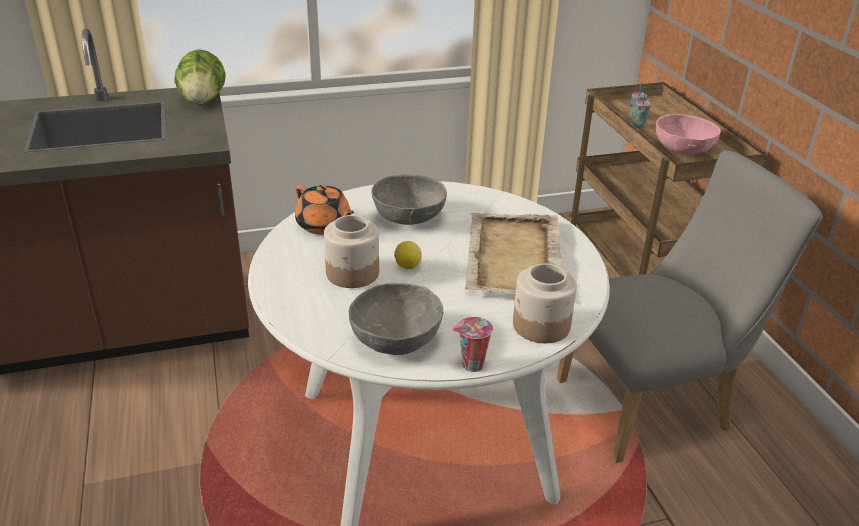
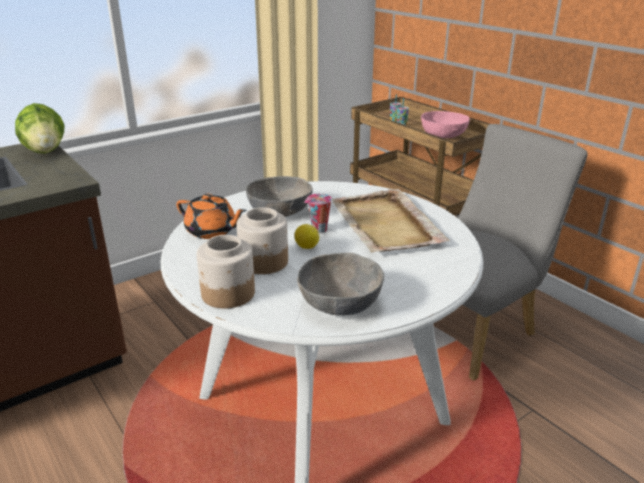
camera: 20 degrees left, 5 degrees down
cup [452,317,493,372] -> cup moved to [304,194,332,233]
jar [513,264,577,343] -> jar moved to [197,235,255,309]

